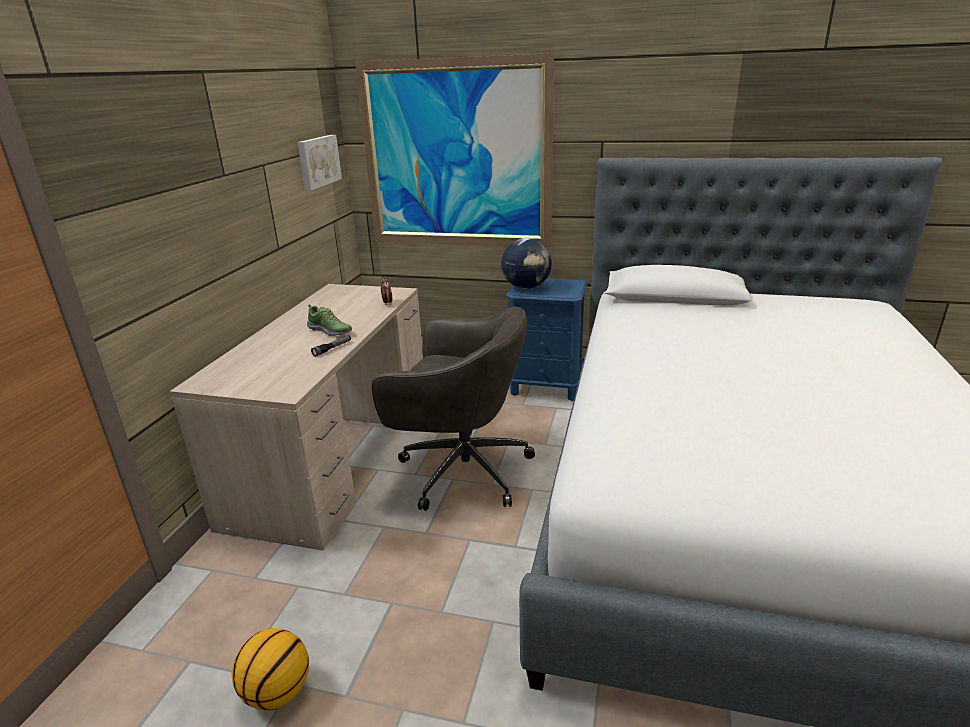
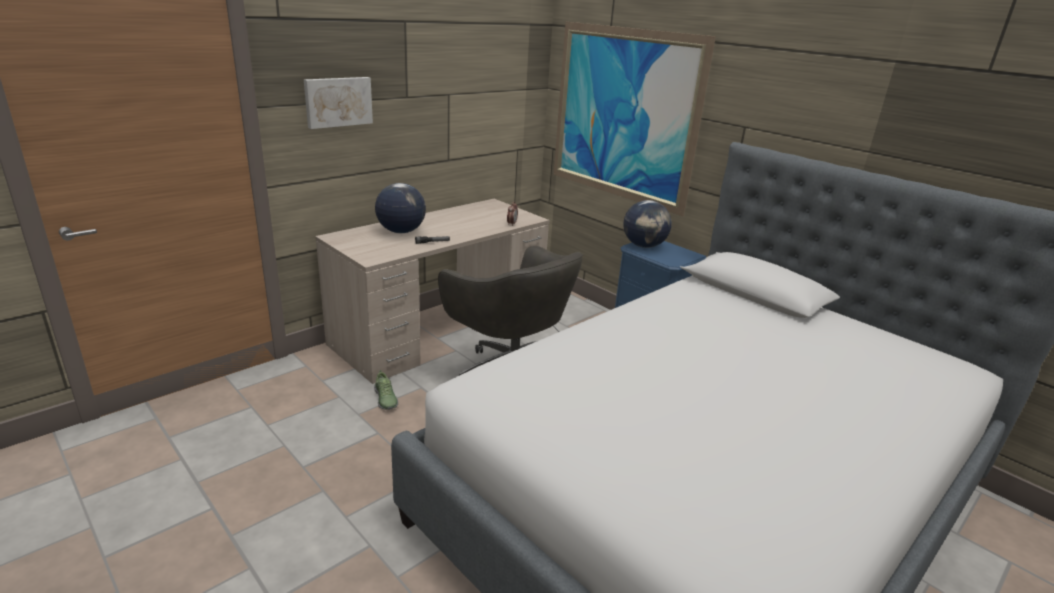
camera: 30 degrees right, 0 degrees up
basketball [232,628,309,711] -> none
picture [298,135,342,190] -> picture moved to [304,77,373,129]
shoe [307,305,352,336] -> shoe moved to [374,370,398,410]
none -> globe [375,183,426,233]

